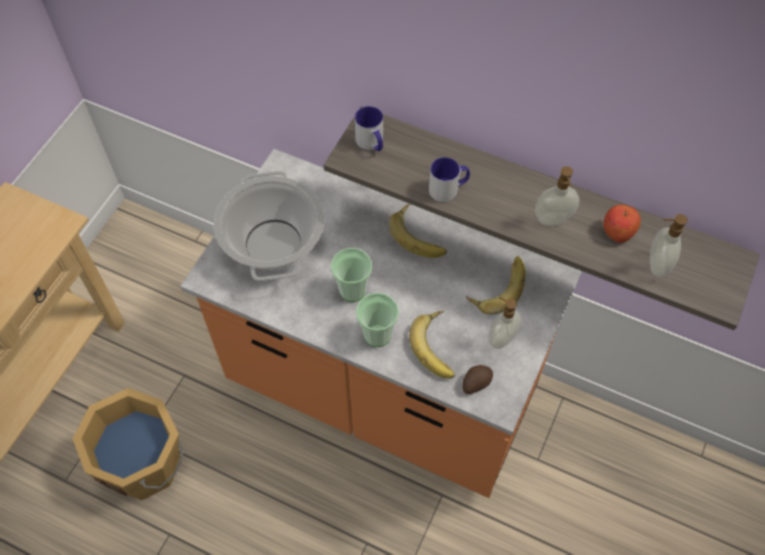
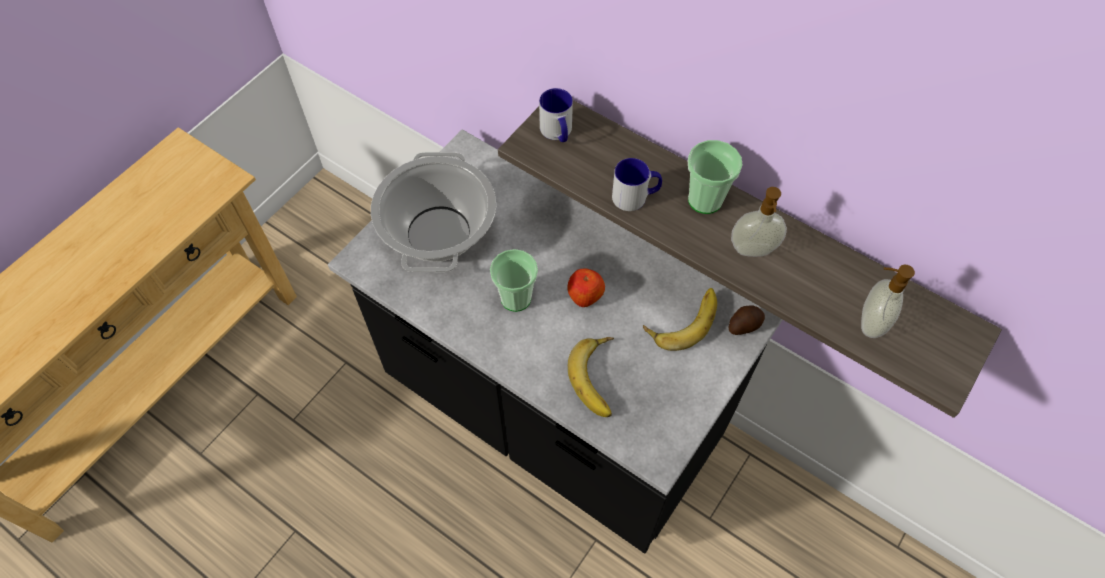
camera: 10 degrees right, 0 degrees up
orange bucket [73,388,184,500] -> none
orange counter [180,149,582,498] -> black counter [328,130,782,554]
cup [356,293,399,347] -> cup moved to [688,140,743,214]
banana [389,204,447,258] -> none
potato [462,365,493,394] -> potato moved to [729,305,765,335]
soap dispenser [489,296,521,349] -> none
apple [603,205,641,243] -> apple moved to [567,268,605,307]

